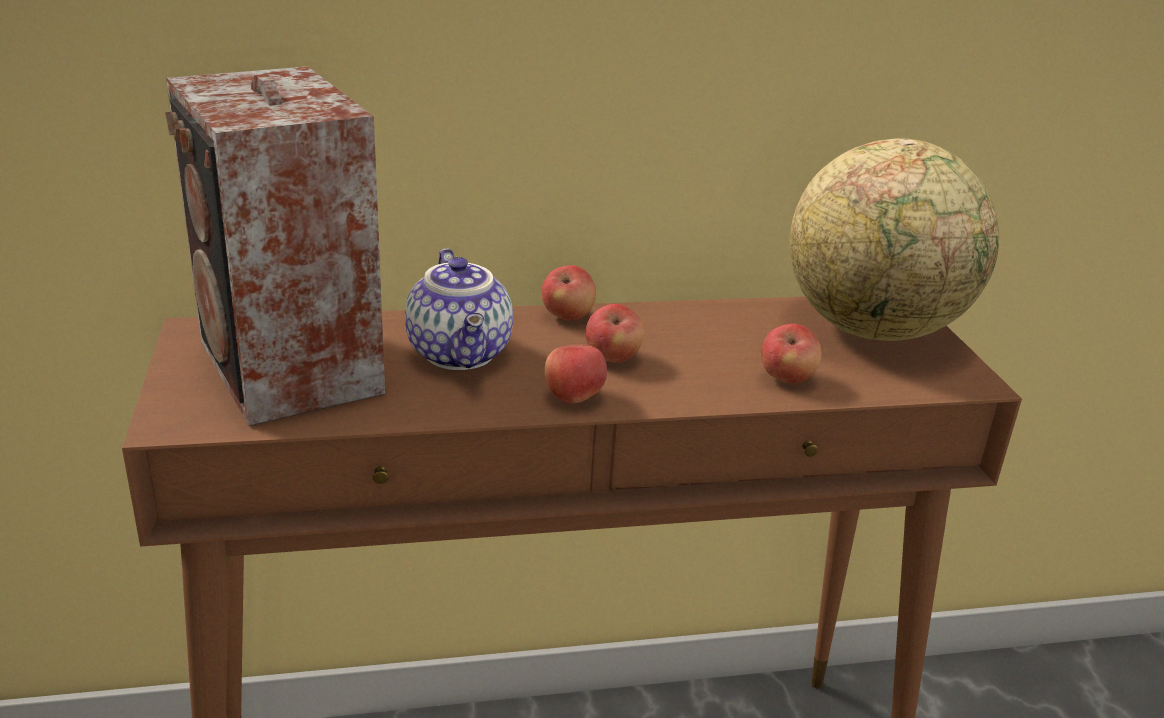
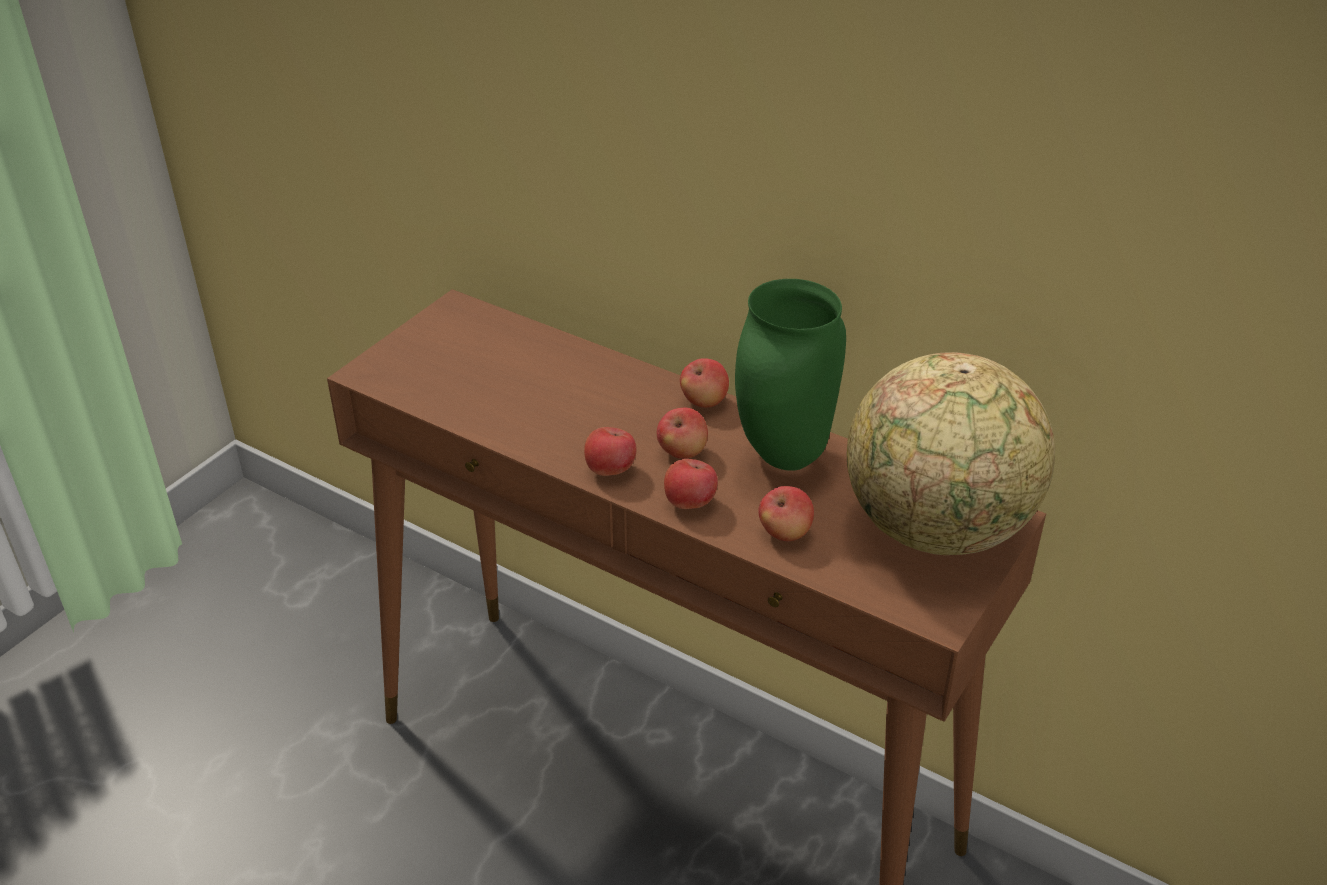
camera: 45 degrees right, 10 degrees up
speaker [165,66,385,426] -> none
teapot [405,249,513,370] -> none
none -> apple [664,459,718,509]
none -> green vase [735,279,846,471]

